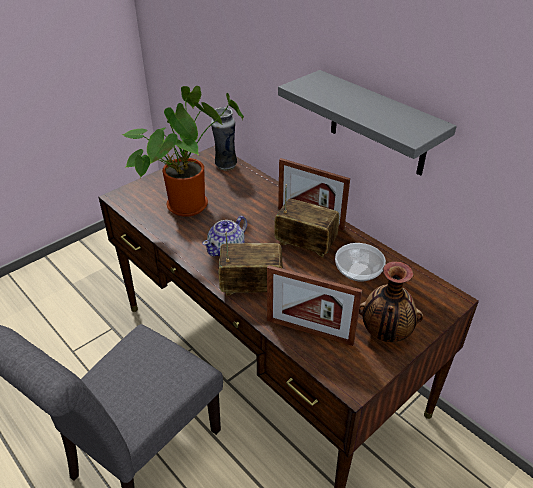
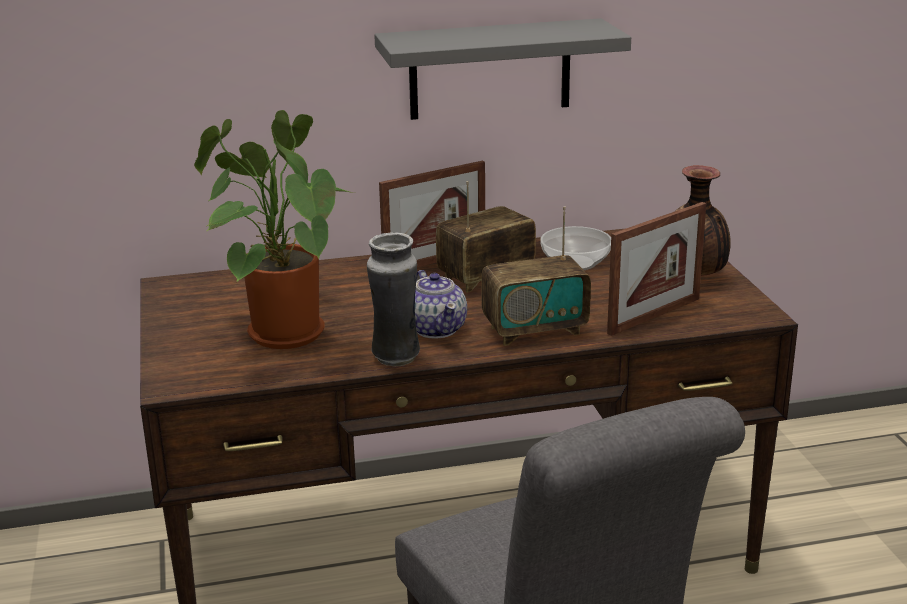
camera: 60 degrees left, 15 degrees down
vase [211,107,237,170] -> vase moved to [367,232,420,366]
radio [218,231,283,296] -> radio turned 135 degrees counterclockwise [481,206,591,346]

